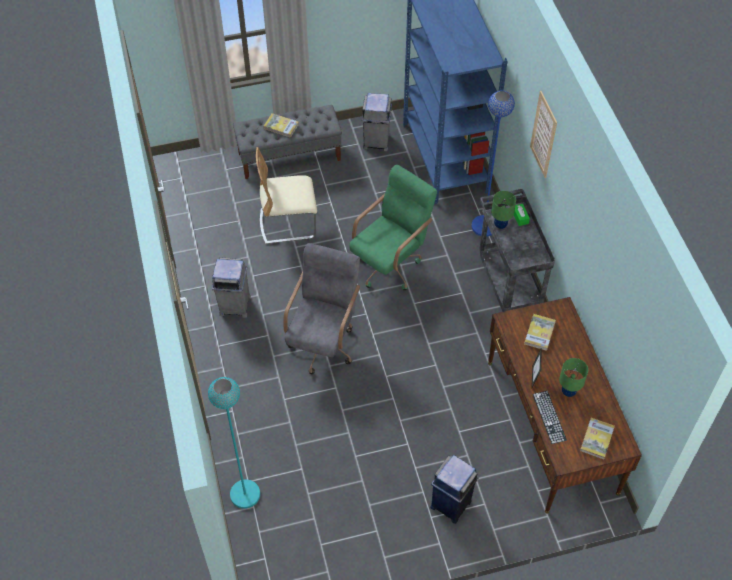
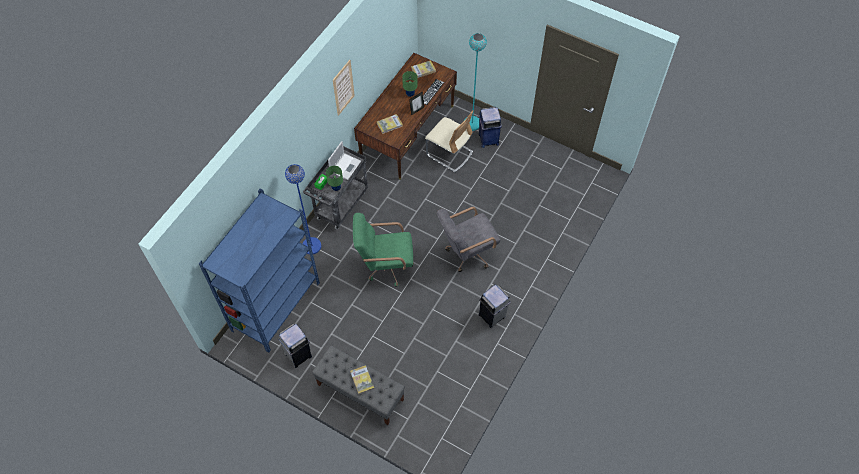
camera: 135 degrees left, 5 degrees up
turquoise floor lamp [208,377,260,509] -> turquoise floor lamp moved to [465,33,487,131]
beige chair [256,147,317,244] -> beige chair moved to [425,110,473,172]
picture [530,91,557,178] -> picture moved to [333,60,355,116]
none -> laptop [328,141,361,180]

